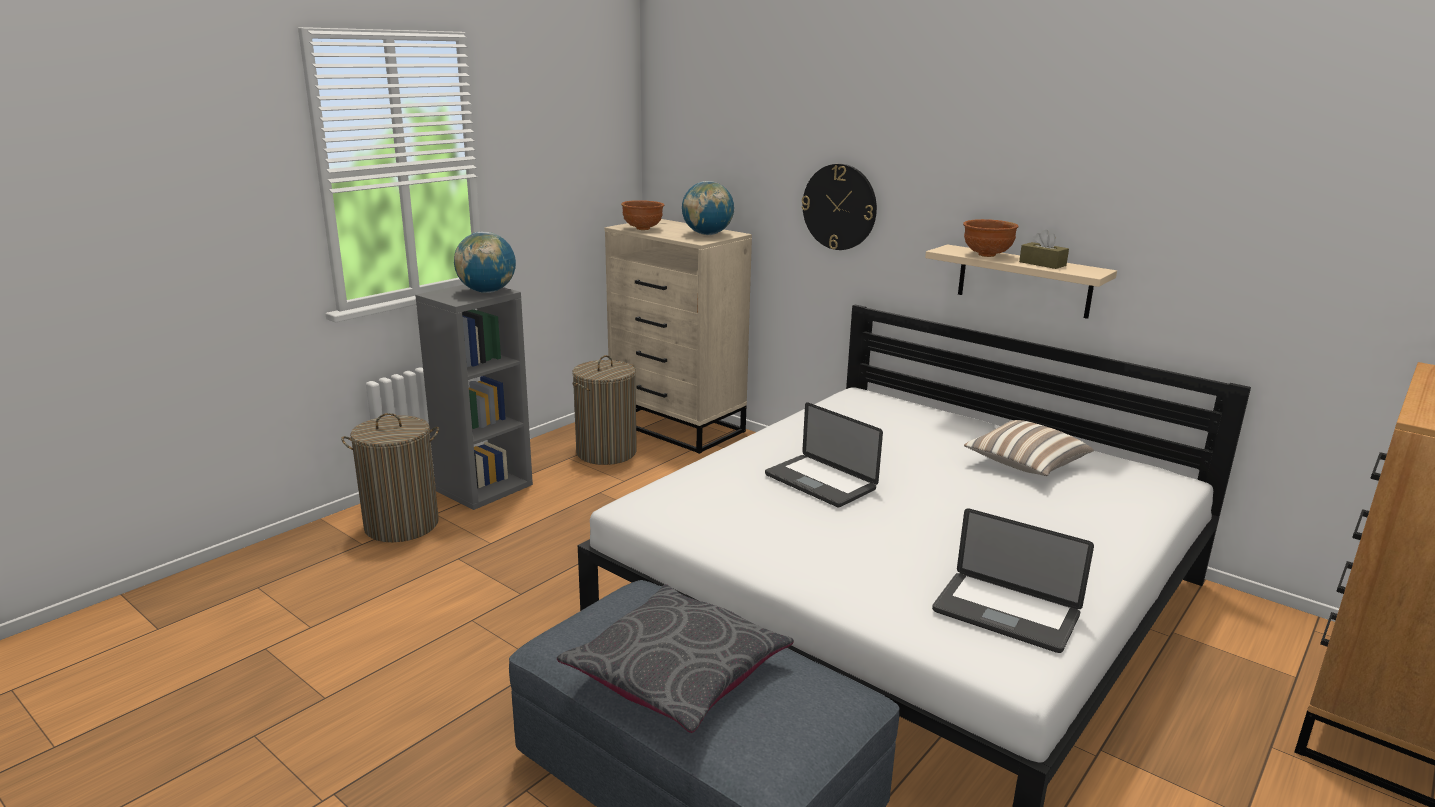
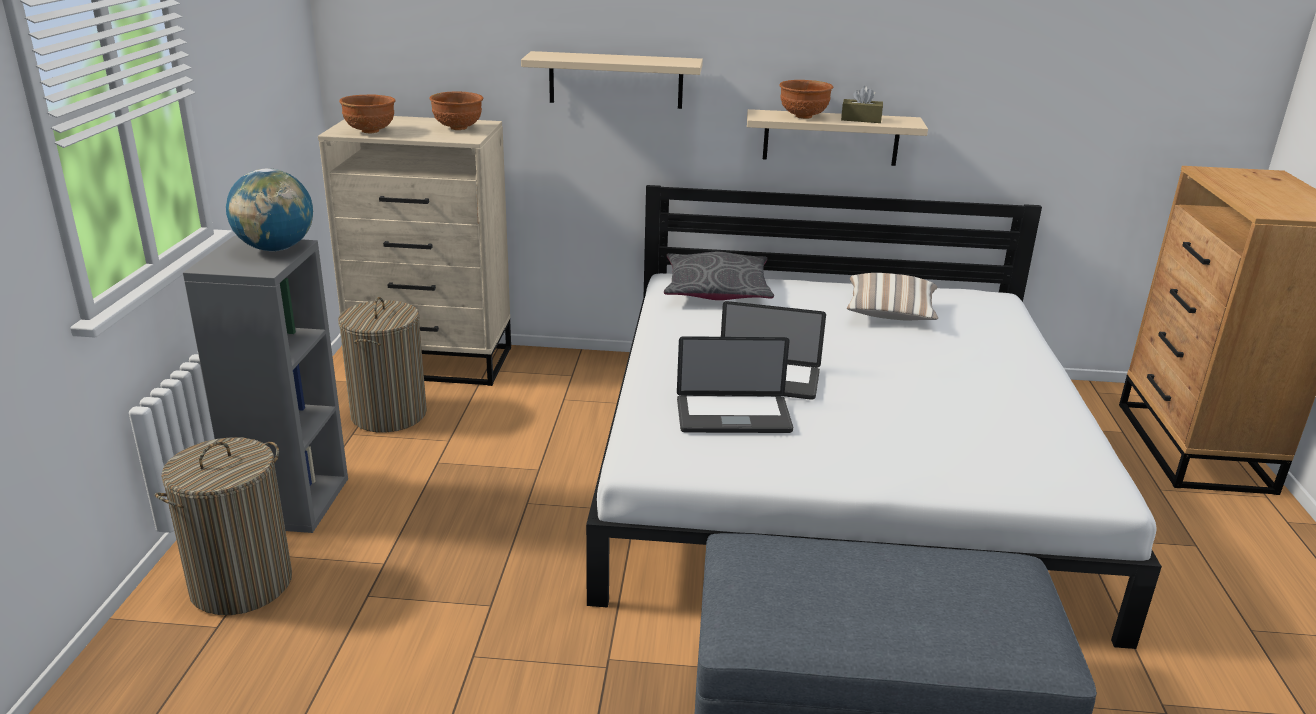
camera: 35 degrees left, 5 degrees up
grey pillow [557,584,794,733] -> grey pillow moved to [664,252,774,300]
globe [682,181,734,235] -> brown bowl [429,91,483,130]
wall clock [801,164,877,250] -> beige shelf [521,51,703,109]
laptop [932,508,1094,653] -> laptop moved to [677,336,793,433]

